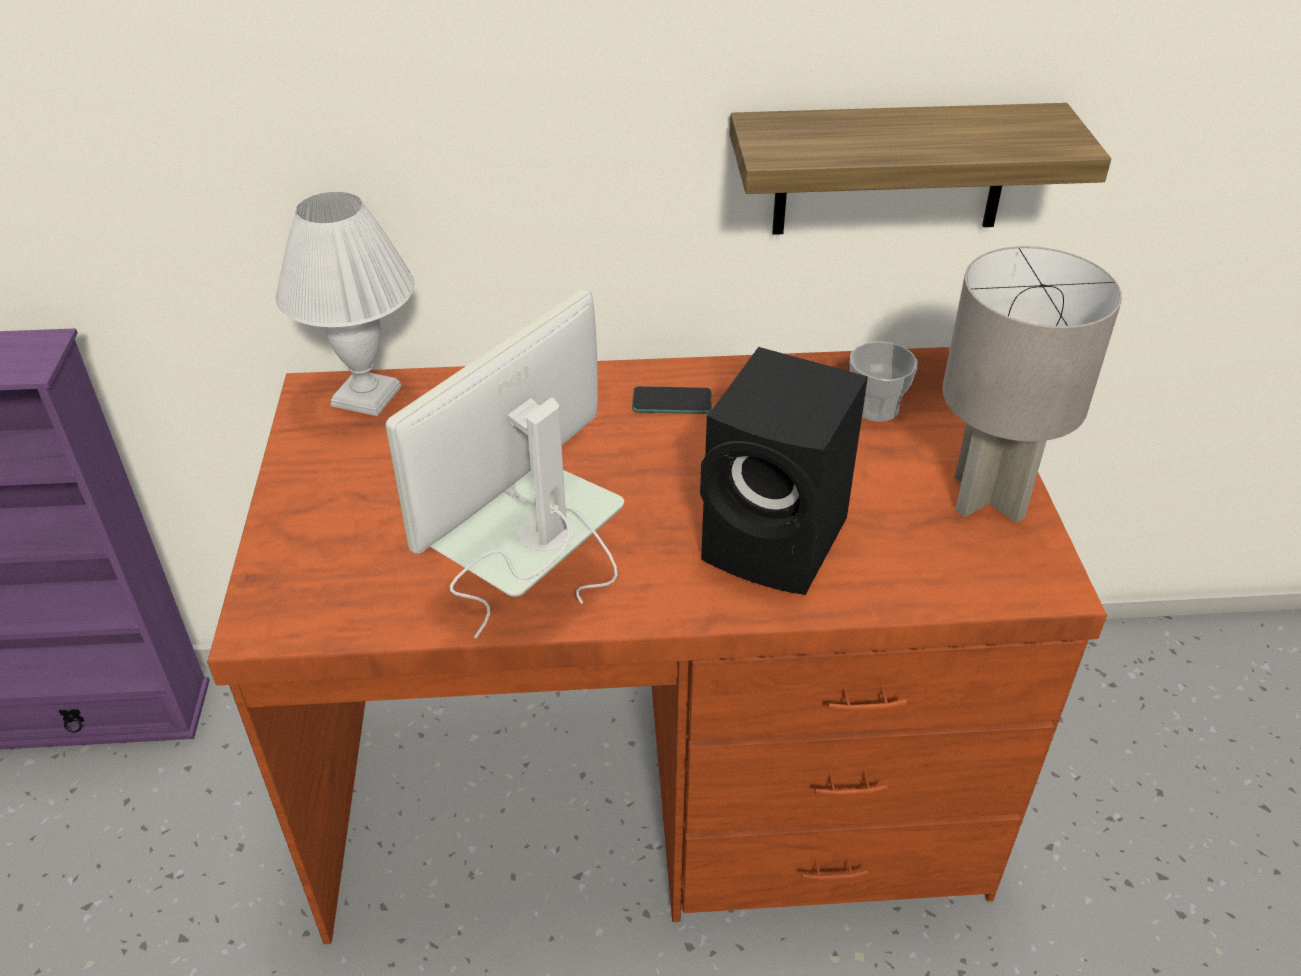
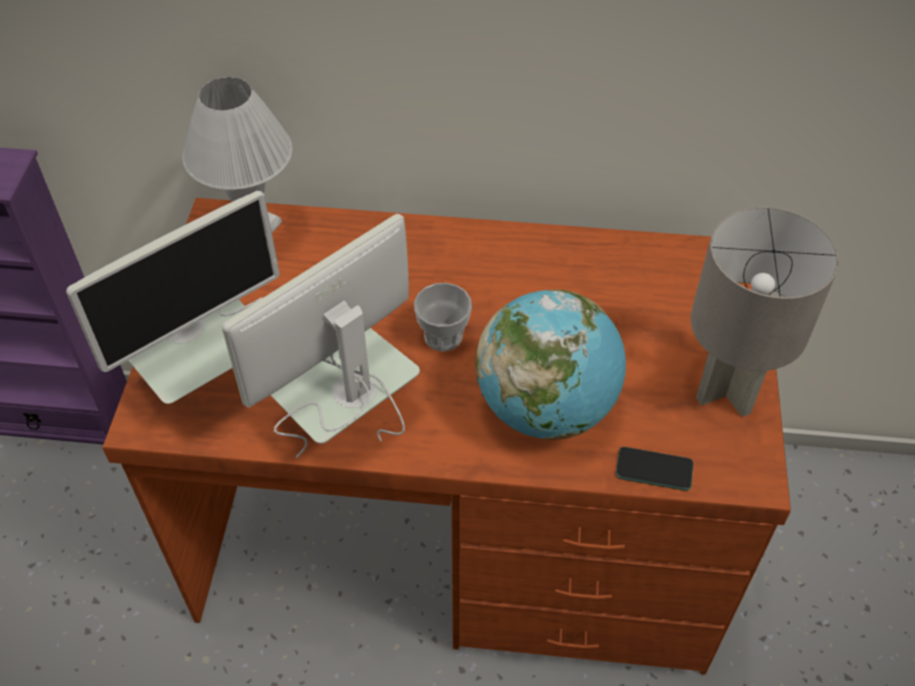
camera: 10 degrees right, 10 degrees up
phone [632,386,712,414] -> phone moved to [616,447,693,491]
black speaker [700,347,868,595] -> globe [475,290,626,440]
shelf [730,103,1111,235] -> none
cup [850,341,918,422] -> cup moved to [414,283,472,351]
none -> monitor [66,191,280,404]

